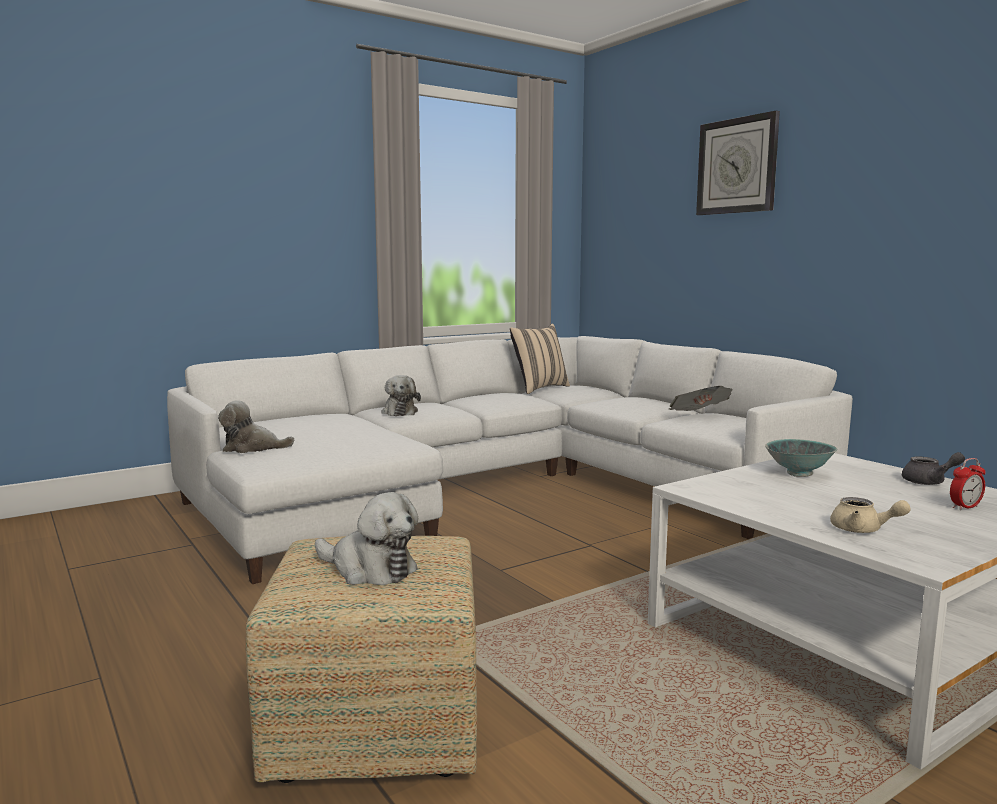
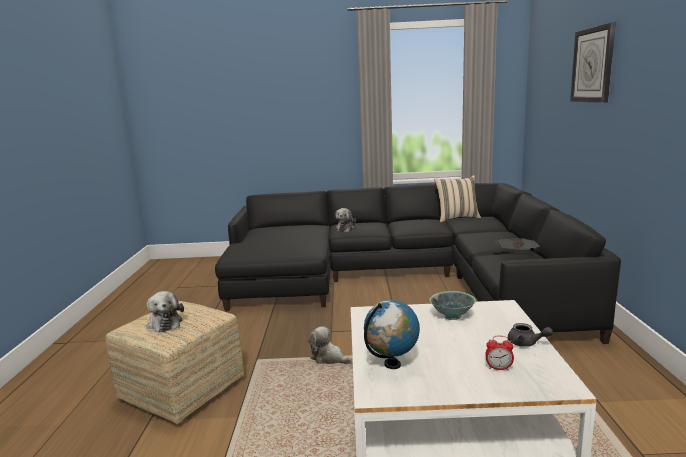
camera: 35 degrees right, 5 degrees up
white sofa [167,336,853,584] -> black sofa [215,183,621,344]
plush toy [218,400,294,453] -> plush toy moved to [308,326,352,364]
beige teapot [830,497,911,533] -> globe [364,300,420,369]

